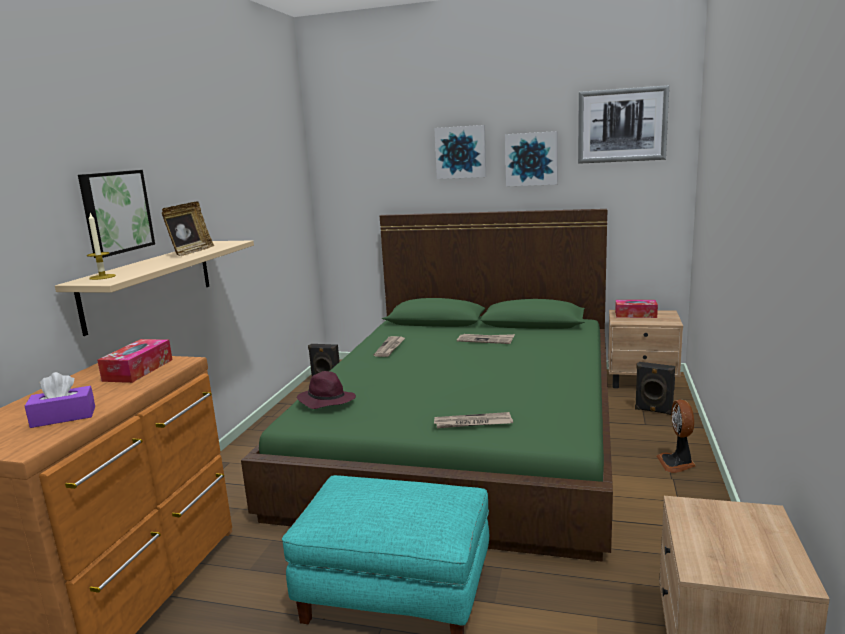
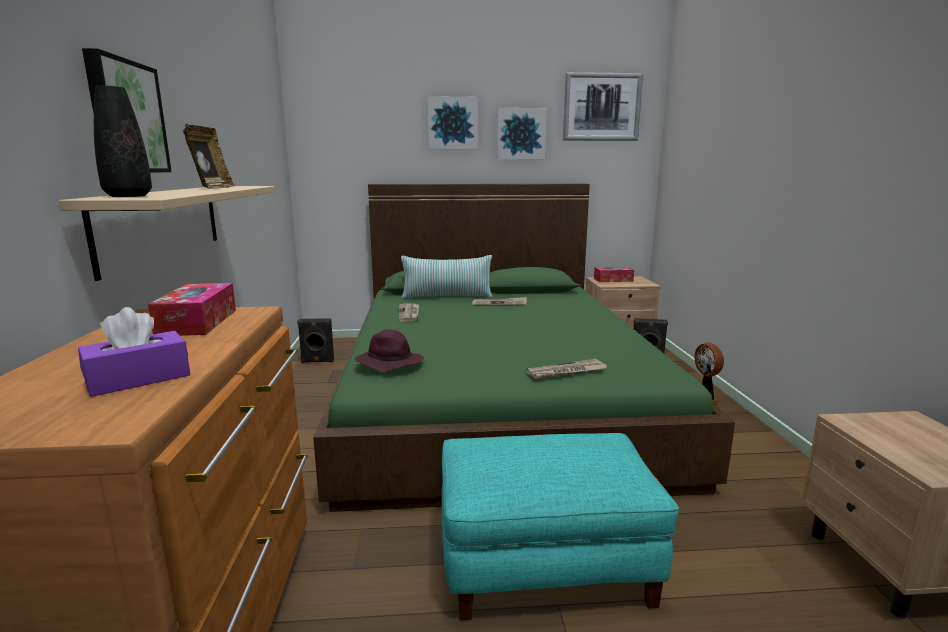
camera: 20 degrees left, 0 degrees up
candle [87,213,116,280] -> black vase [94,85,152,197]
none -> pillow [401,255,492,299]

